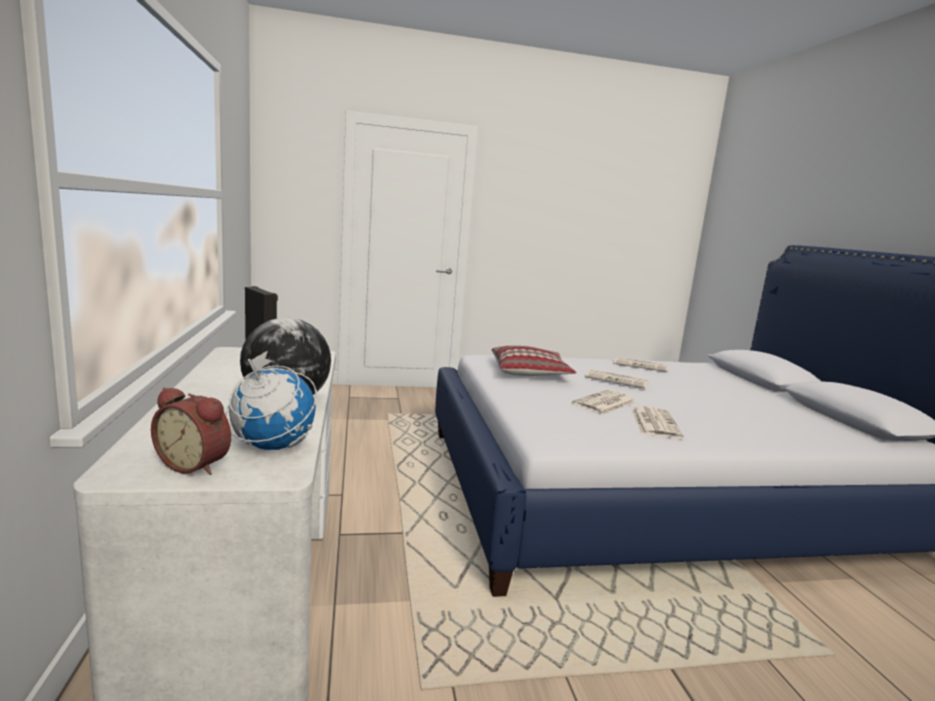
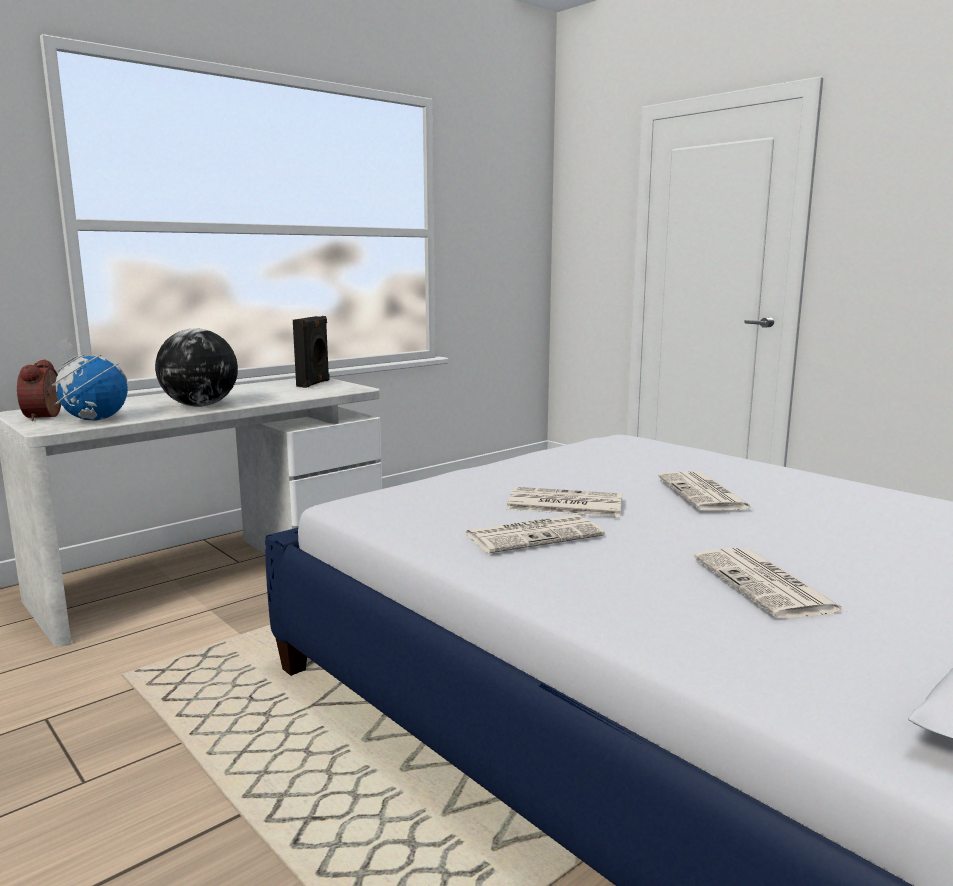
camera: 60 degrees right, 0 degrees up
pillow [491,346,577,376] -> none
newspaper [614,357,668,372] -> newspaper moved to [694,548,847,619]

